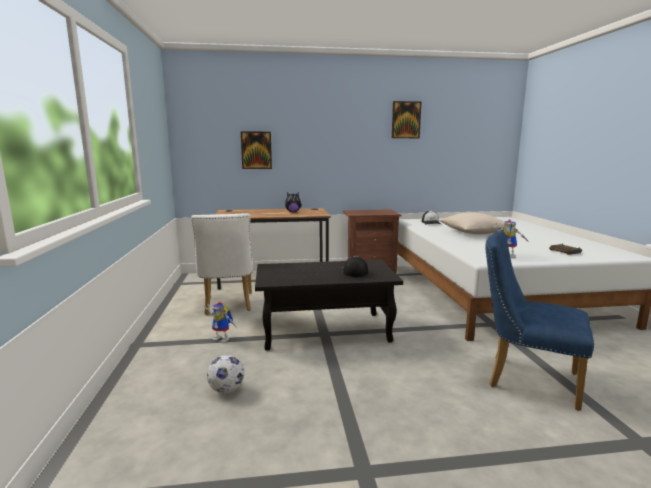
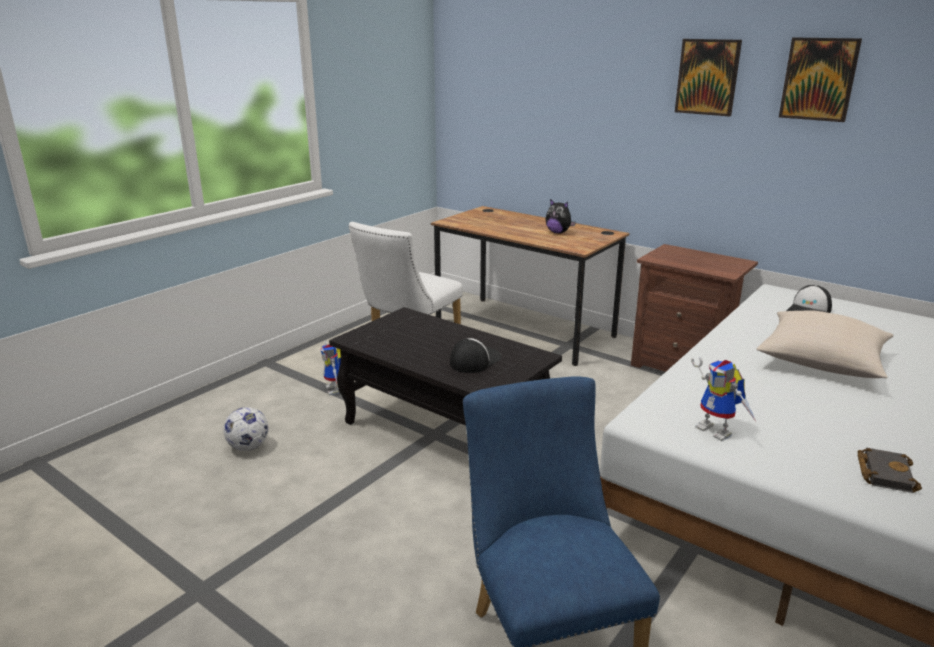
camera: 45 degrees right, 10 degrees up
picture [241,132,272,169] -> picture moved to [675,39,742,117]

